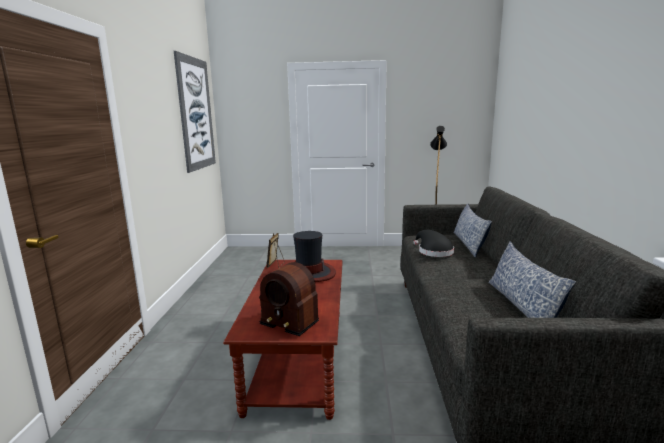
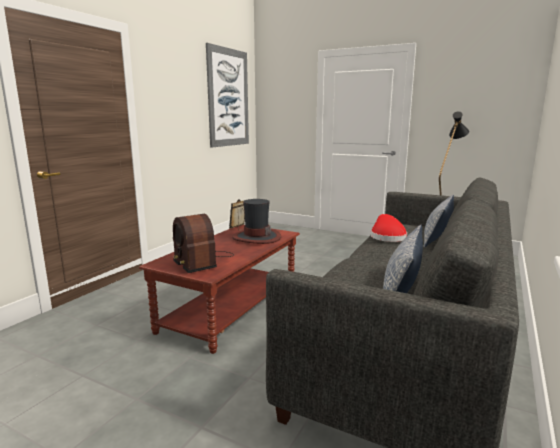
camera: 25 degrees right, 0 degrees up
black hat [413,230,454,257] -> red hat [371,214,407,242]

